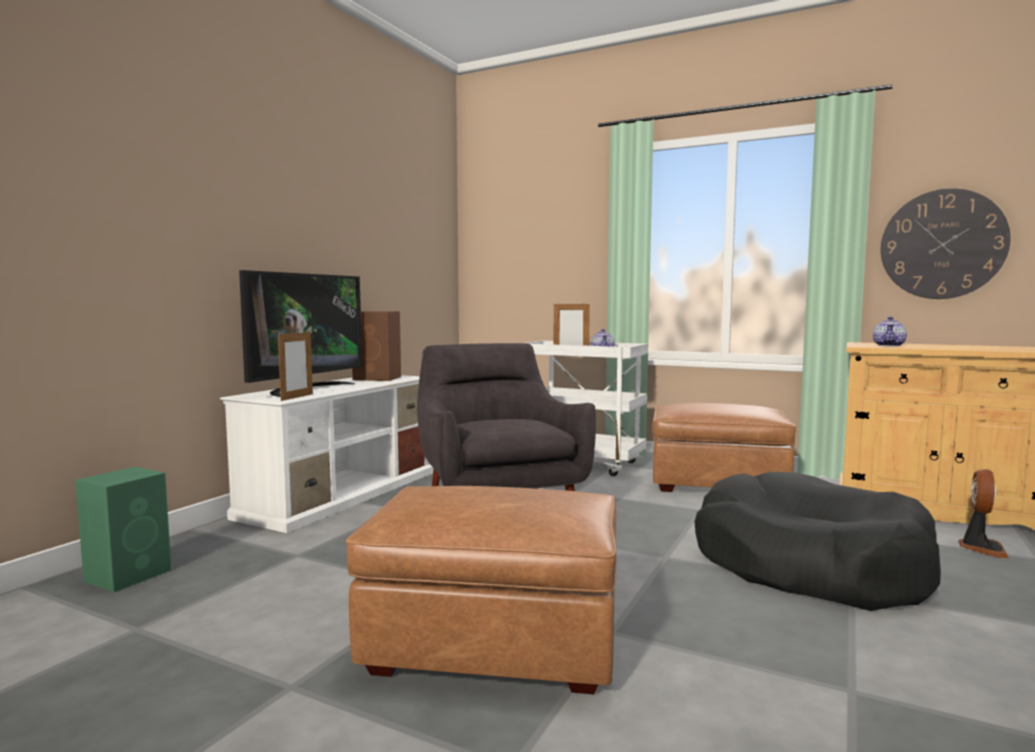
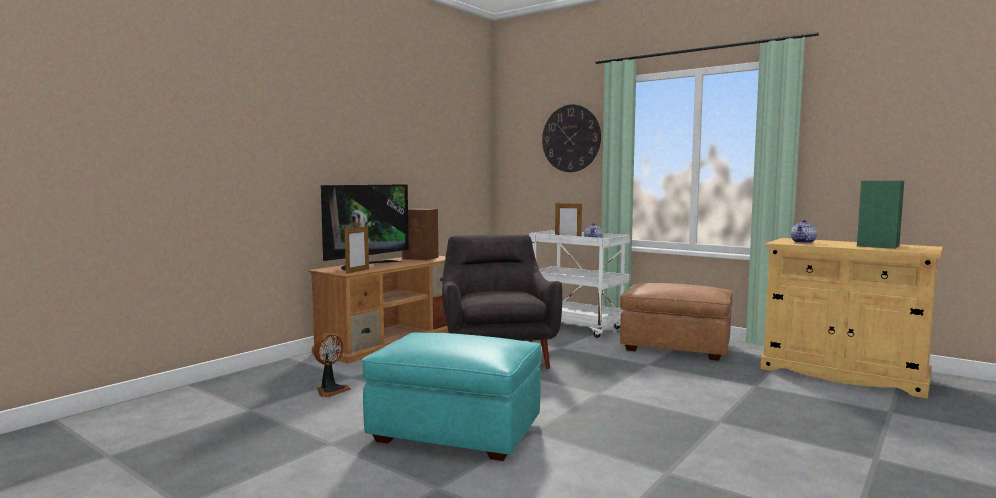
camera: 10 degrees right, 0 degrees up
green speaker [75,467,171,592] -> green speaker moved to [857,181,904,249]
white tv stand [220,375,433,533] -> brown tv stand [308,256,449,364]
brown ottoman [346,486,617,694] -> turquoise ottoman [362,332,541,461]
black dog bed [694,472,941,611] -> none
wall clock [881,188,1011,299] -> wall clock moved to [542,104,601,172]
fan [958,469,1009,558] -> fan moved to [313,333,351,397]

